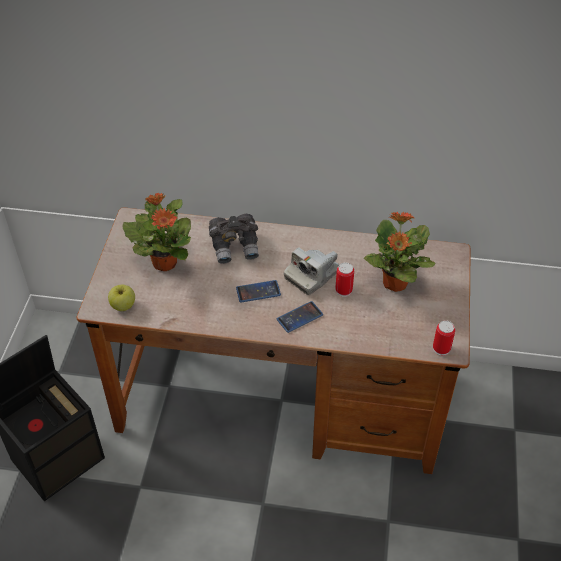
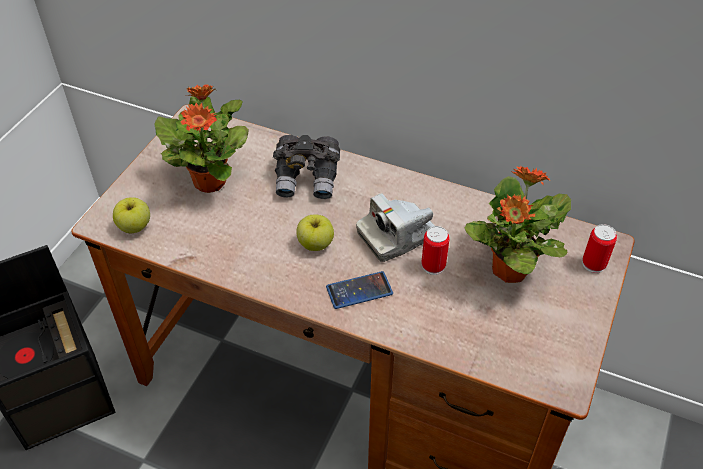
camera: 15 degrees right, 0 degrees up
phone [236,280,281,303] -> apple [296,214,334,251]
can [433,320,455,356] -> can moved to [582,224,617,273]

